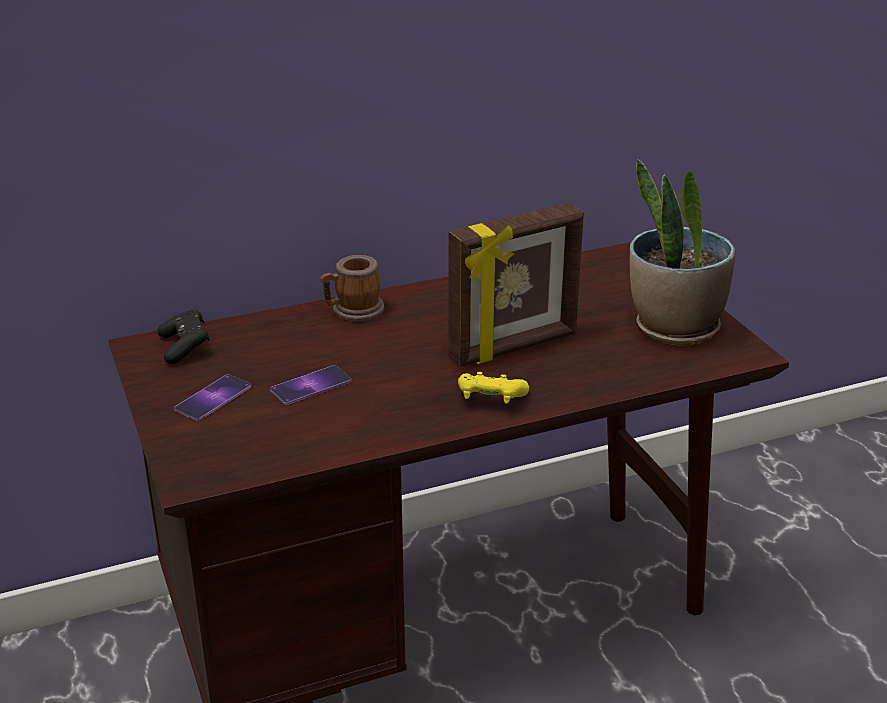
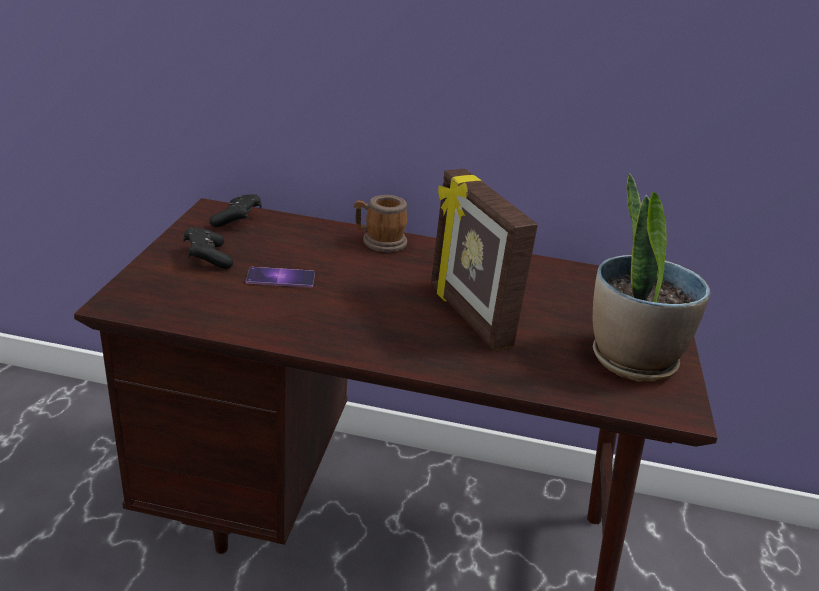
camera: 30 degrees right, 0 degrees up
phone [174,374,251,421] -> black game controller [183,227,233,269]
picture frame [448,203,584,367] -> picture frame turned 60 degrees clockwise [431,168,538,351]
yellow game controller [458,372,529,404] -> none

